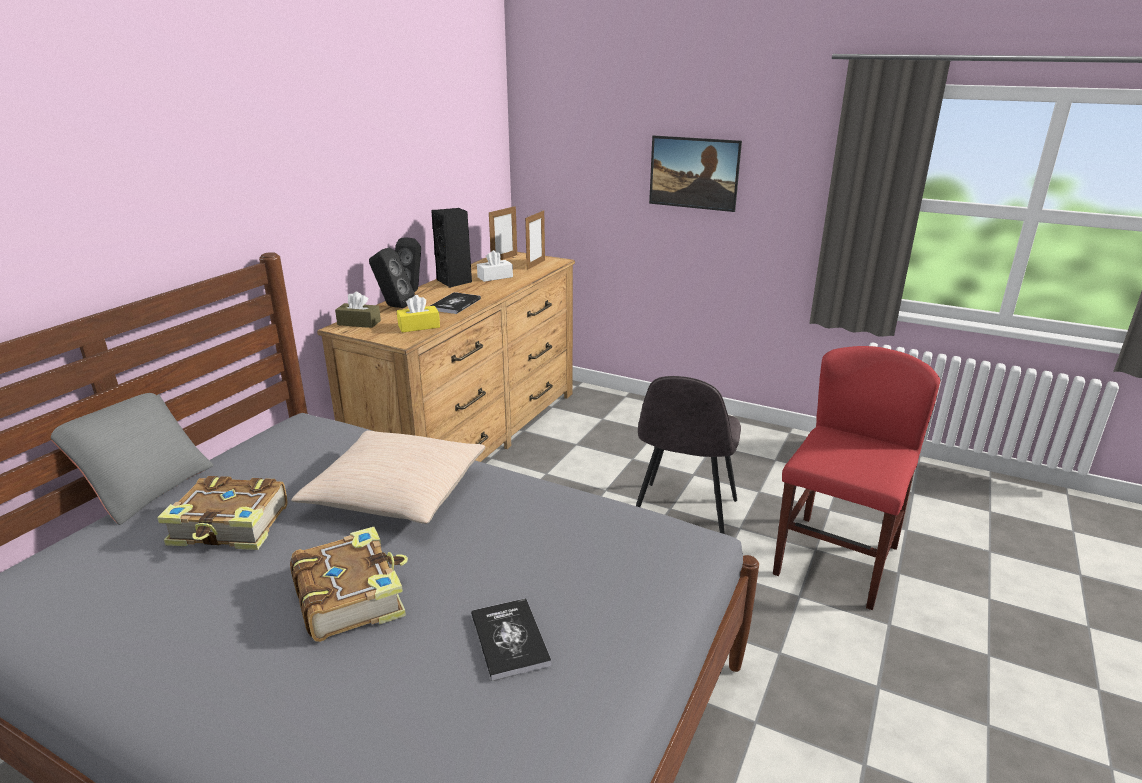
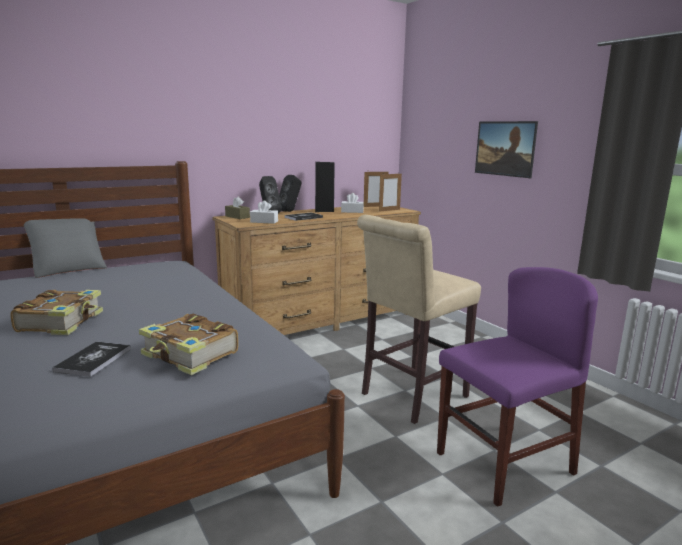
camera: 30 degrees right, 10 degrees down
book [157,476,287,550] -> book moved to [139,313,239,375]
beige pillow [291,431,485,524] -> none
yellow tissue box [397,295,440,333] -> white tissue box [250,200,278,224]
grey chair [636,376,741,534] -> beige stool [357,215,481,424]
red chair [773,346,940,610] -> purple chair [437,267,598,507]

